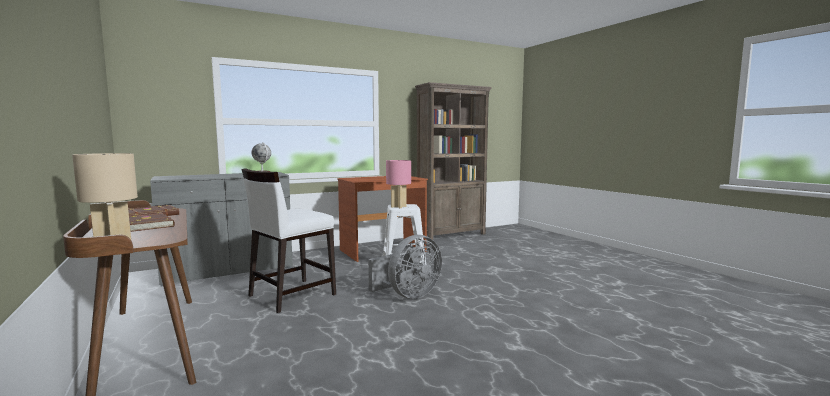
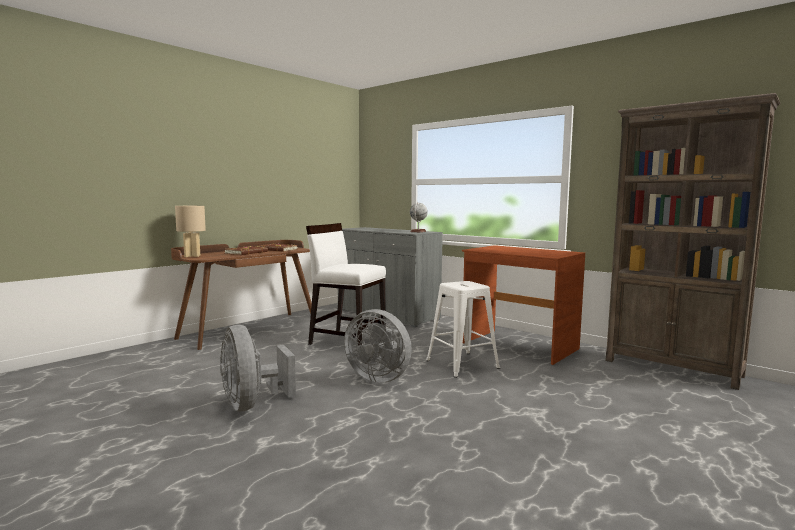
camera: 70 degrees right, 0 degrees up
pink table lamp [386,160,411,208] -> none
none -> grey fan [220,325,296,411]

